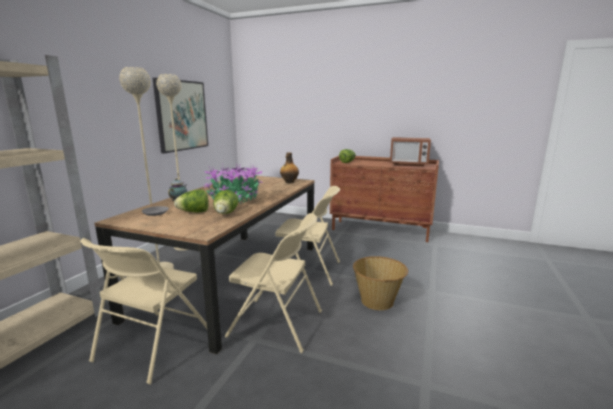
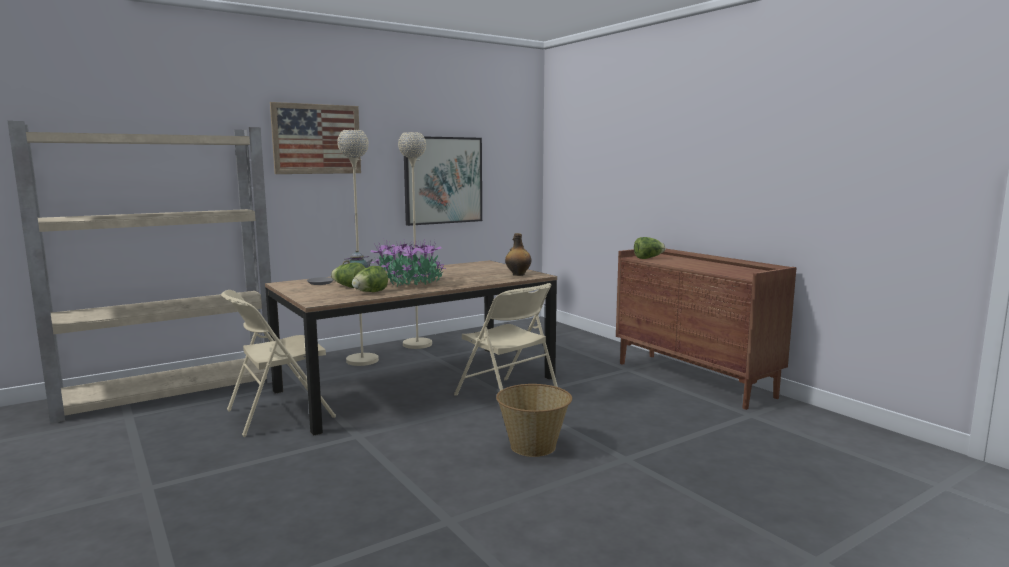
camera: 35 degrees right, 5 degrees down
beige chair [225,213,322,354] -> none
microwave [390,137,431,166] -> none
none -> picture [270,102,361,174]

